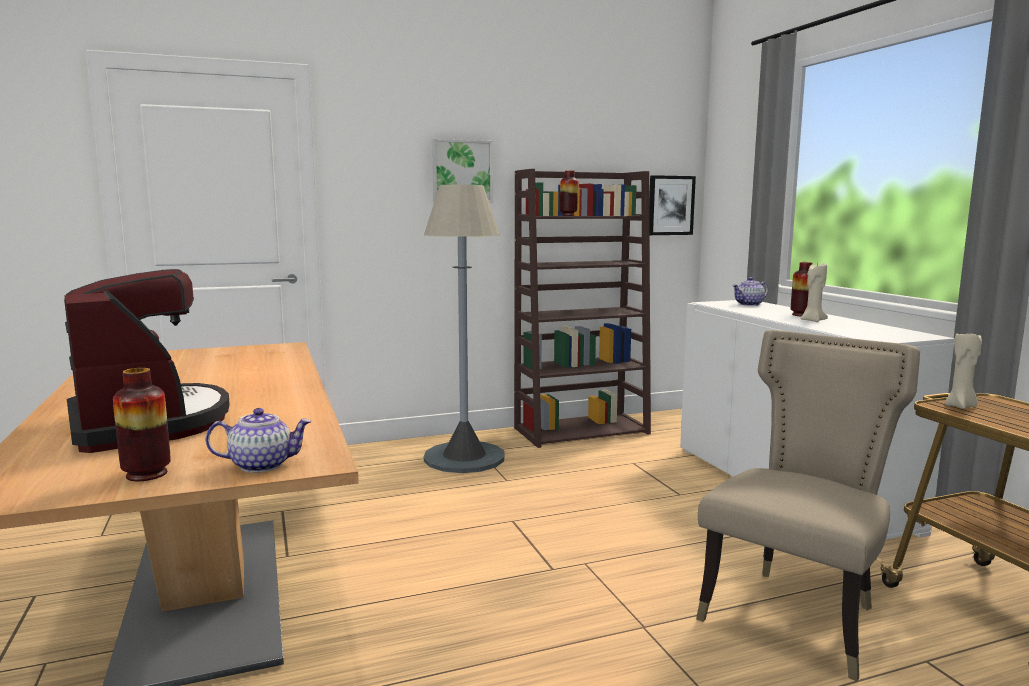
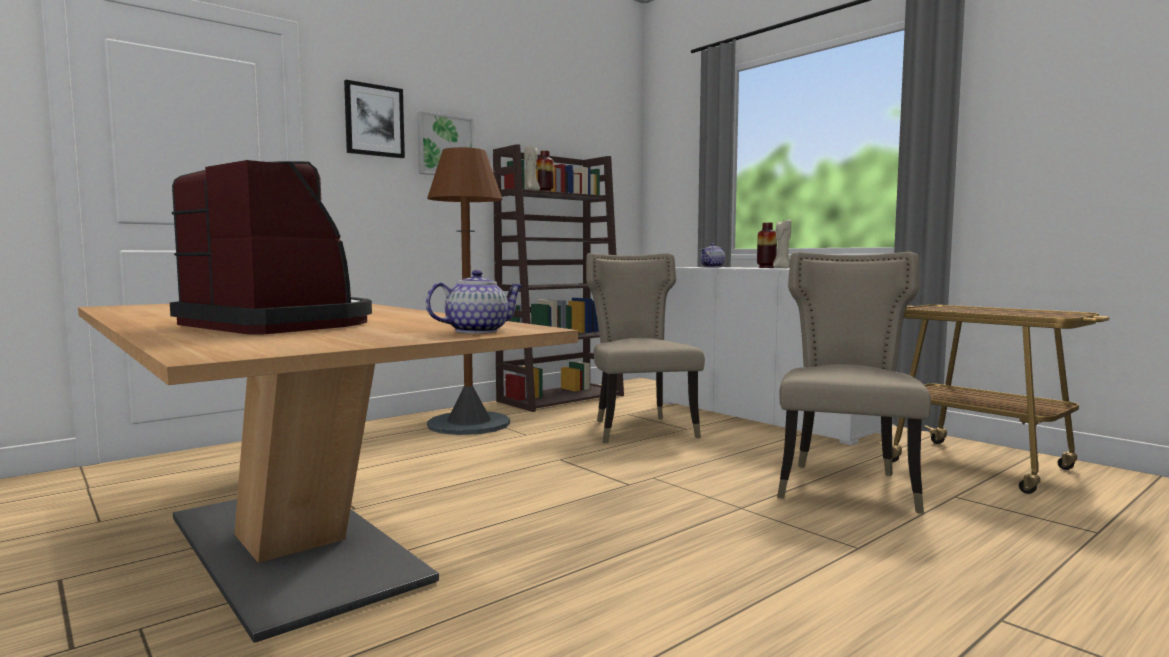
camera: 20 degrees left, 5 degrees down
vase [113,368,171,481] -> none
grey floor lamp [424,185,504,473] -> brown floor lamp [427,147,510,435]
picture [649,175,696,235] -> picture moved to [344,80,405,158]
beige candle [945,330,982,409] -> beige candle moved to [524,145,540,190]
none -> beige chair [586,253,705,443]

